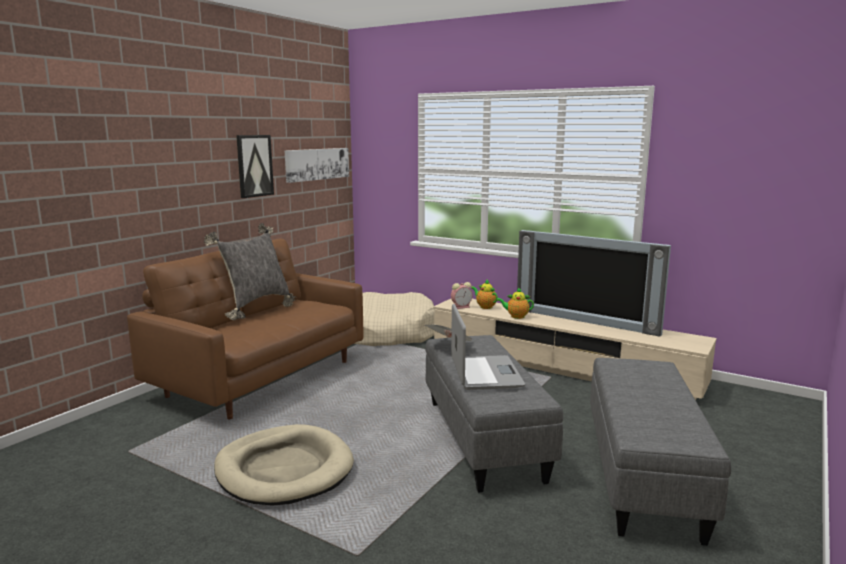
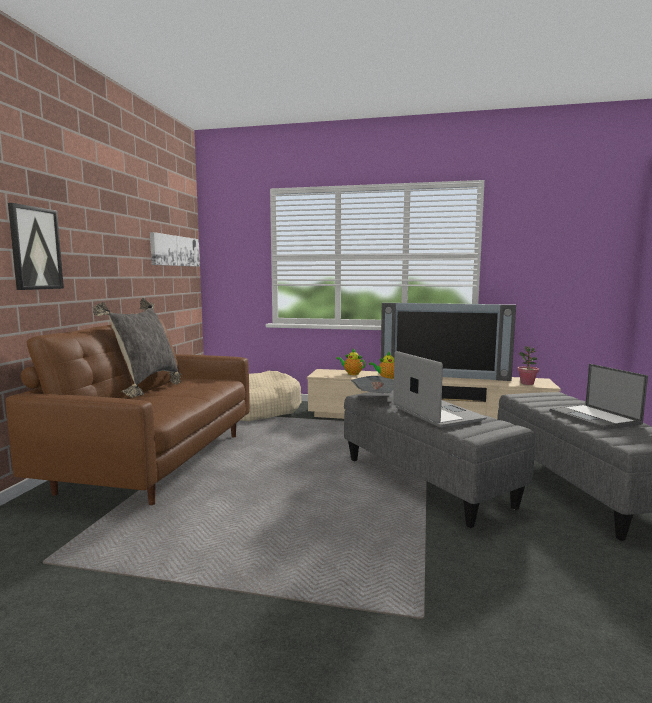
camera: 20 degrees left, 5 degrees down
beige dog bed [214,424,354,506] -> none
picture [236,135,274,198] -> picture moved to [8,203,64,290]
alarm clock [451,282,473,309] -> none
none -> potted plant [518,346,539,385]
none -> laptop [550,364,648,430]

